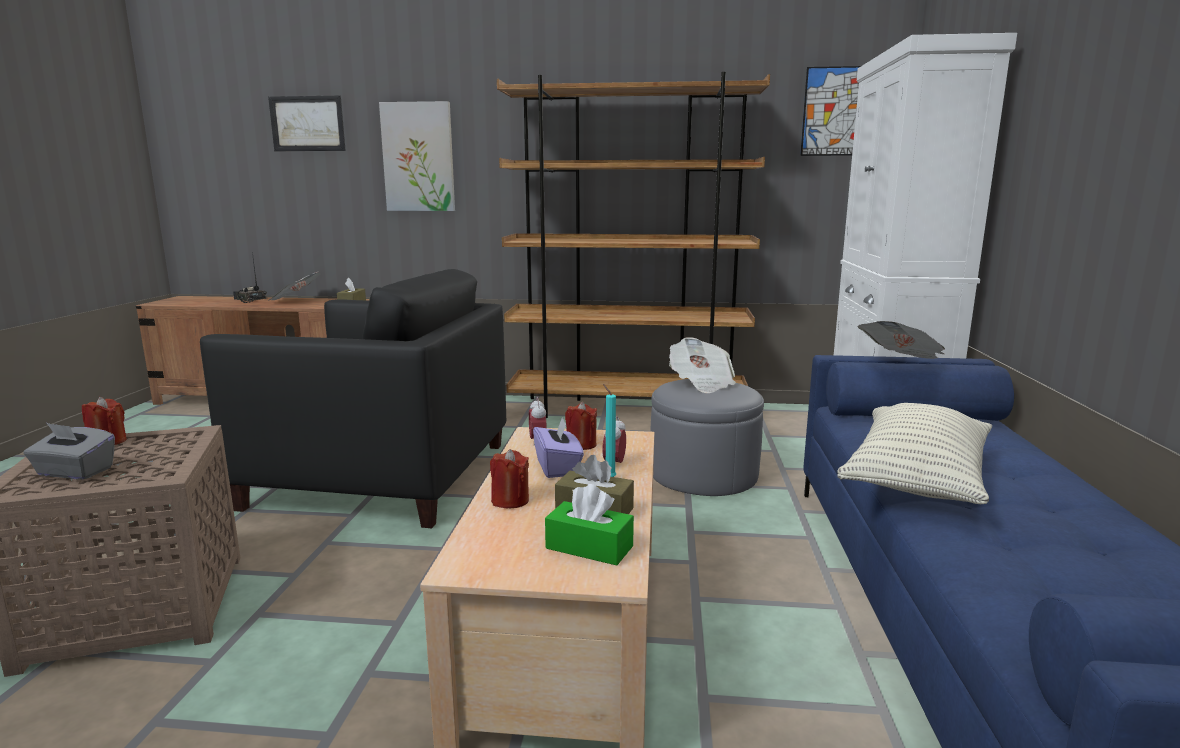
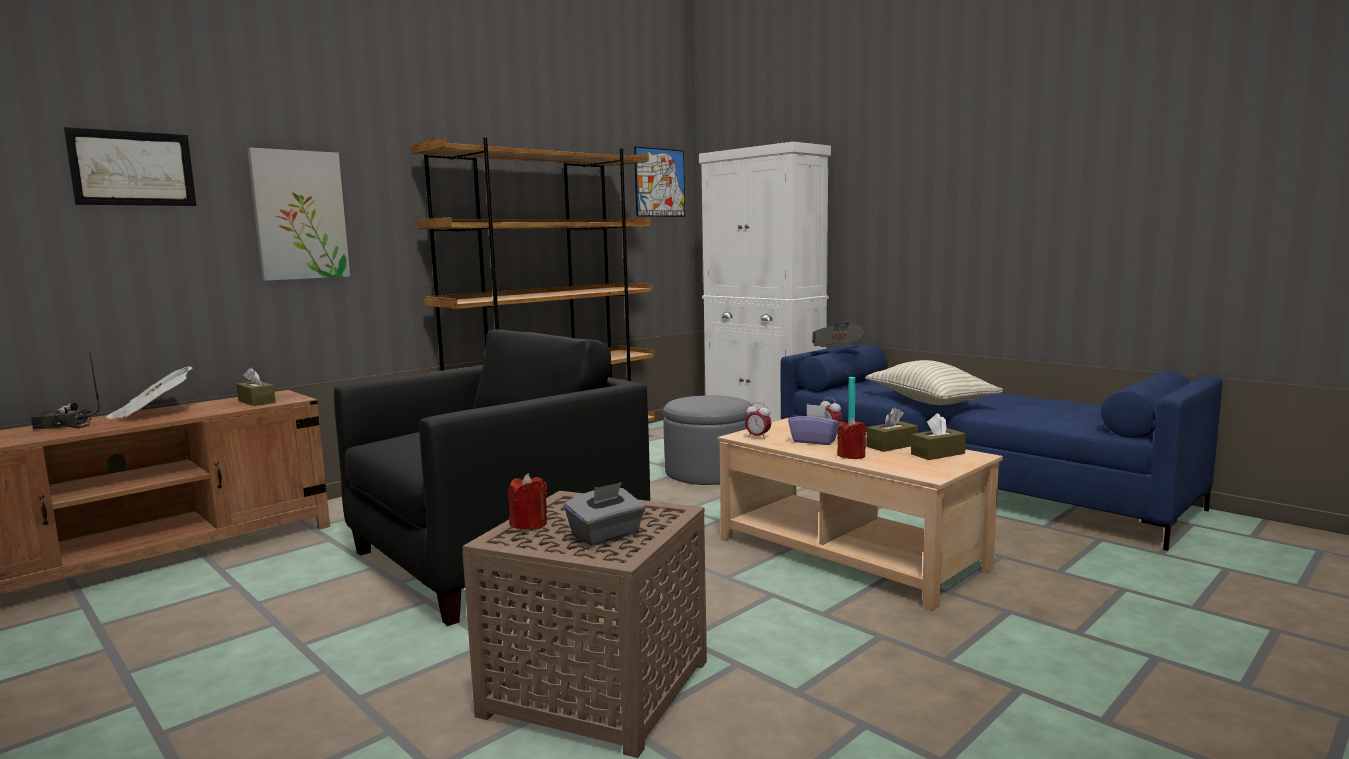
camera: 50 degrees left, 5 degrees down
green tissue box [545,484,634,566] -> brown tissue box [911,413,966,460]
red candle [565,402,597,450] -> none
newspaper [669,337,736,393] -> none

